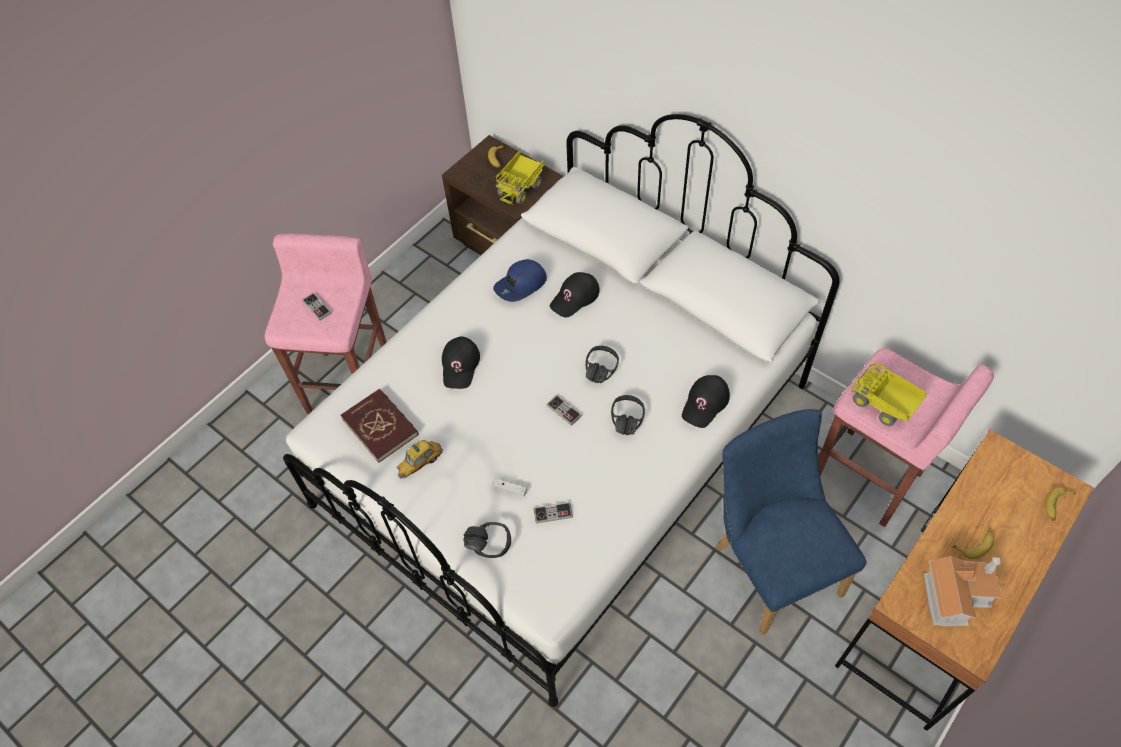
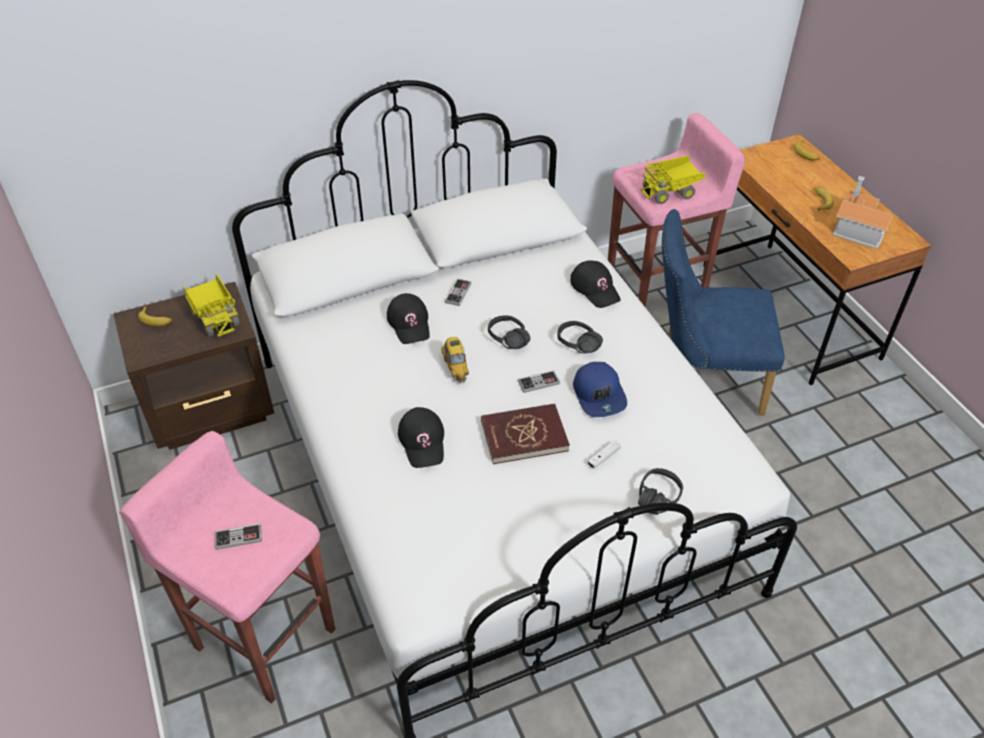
camera: 65 degrees left, 10 degrees down
red book [340,389,419,463] -> red book moved to [481,404,570,464]
toy car [397,440,443,478] -> toy car moved to [441,337,469,383]
black cap [442,337,480,389] -> black cap turned 45 degrees clockwise [398,407,444,468]
blue cap [493,259,547,302] -> blue cap moved to [573,362,627,417]
game controller [533,502,573,524] -> game controller moved to [445,279,471,306]

